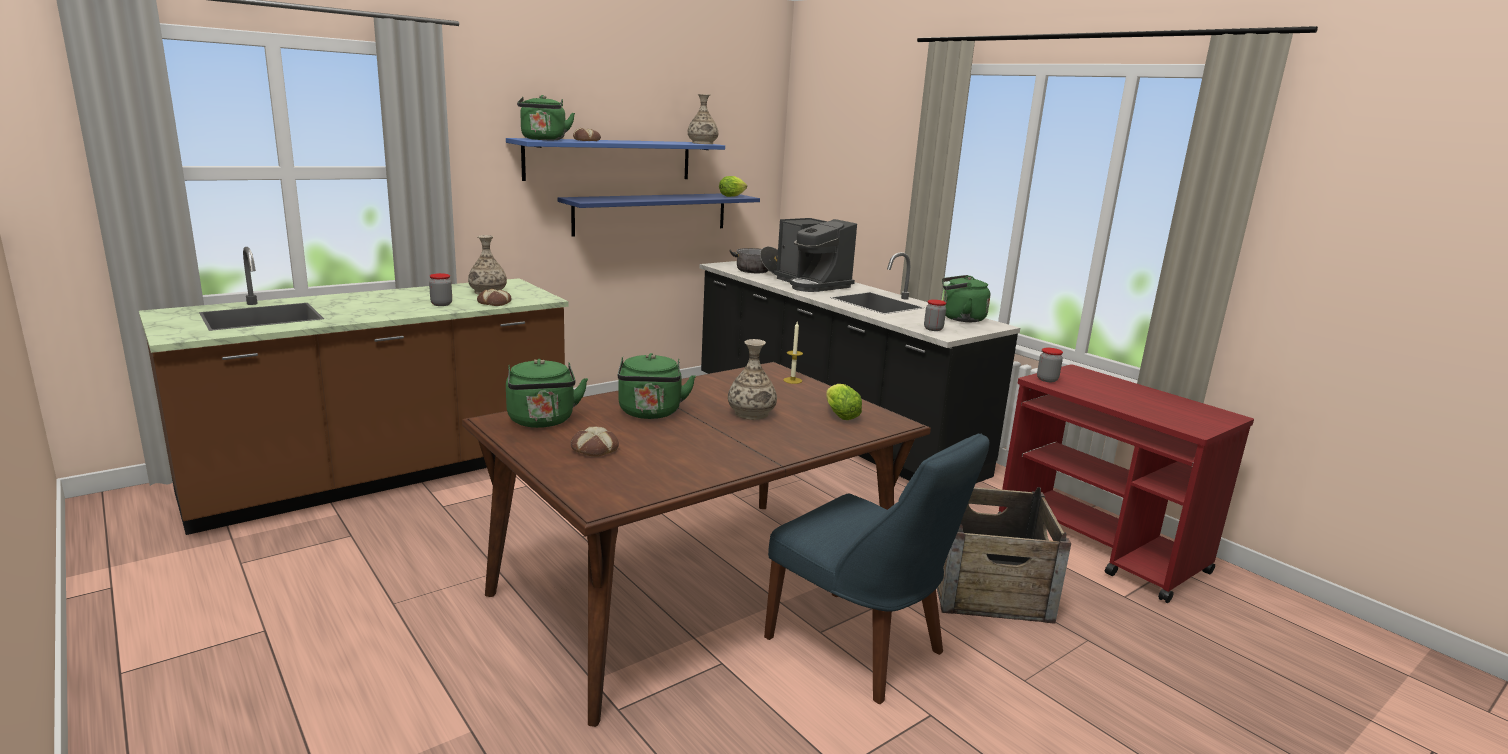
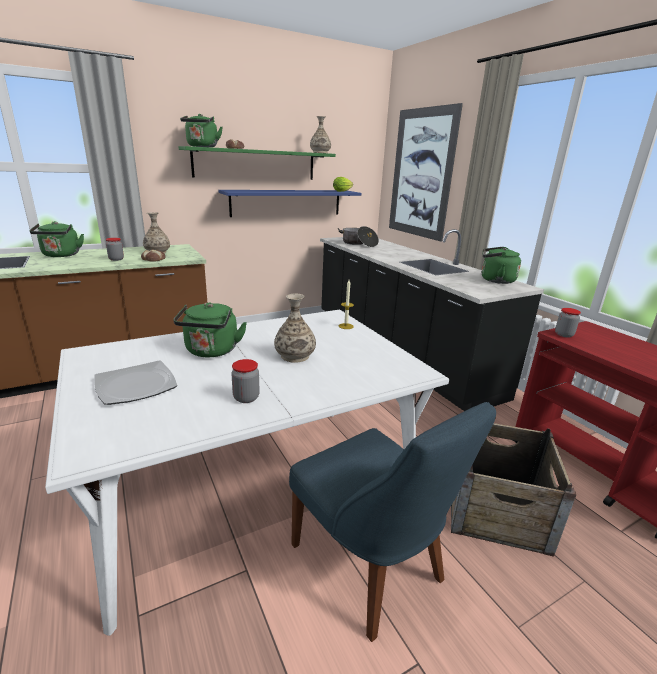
camera: 10 degrees right, 5 degrees up
brown dining table [462,362,931,727] -> white dining table [45,310,449,636]
blue shelf [506,138,725,181] -> green shelf [179,146,336,180]
green kettle [506,359,588,428] -> green kettle moved to [29,221,84,257]
bread [571,426,619,457] -> plate [95,360,177,405]
coffee machine [774,218,857,292] -> none
lettuce [826,384,862,420] -> none
jar [924,300,946,331] -> jar moved to [231,359,260,403]
none -> picture [389,103,463,242]

